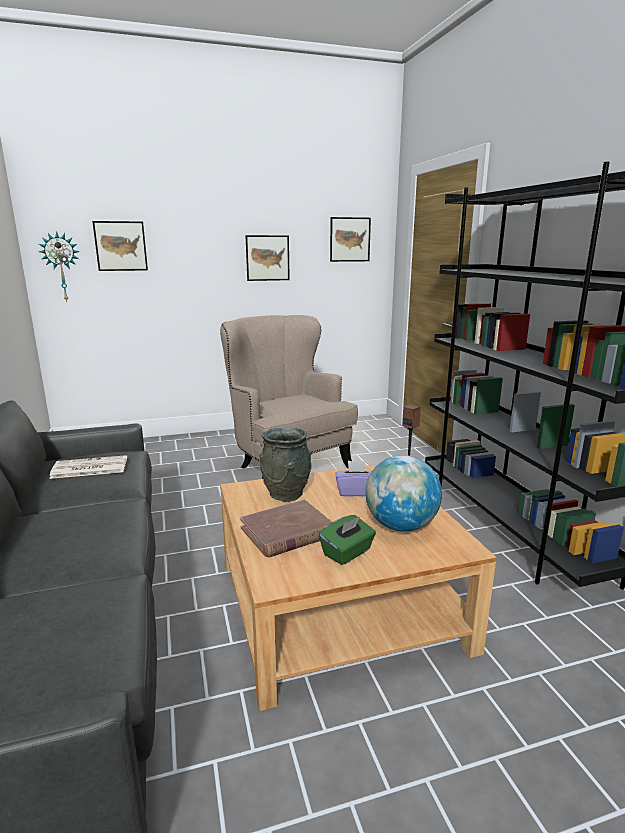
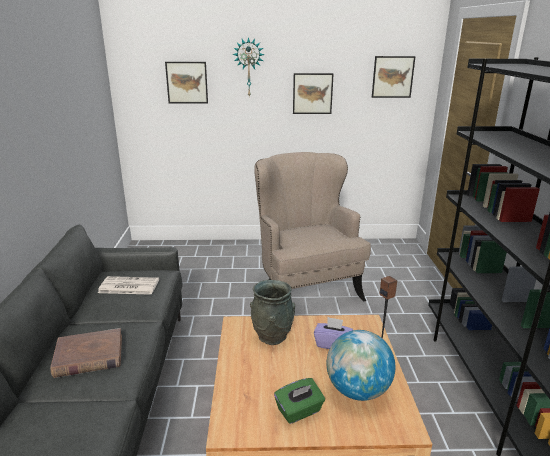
camera: 15 degrees right, 5 degrees up
wall clock [39,231,80,302] -> wall clock moved to [233,37,265,98]
brown book [240,500,332,557] -> brown book moved to [50,328,122,378]

